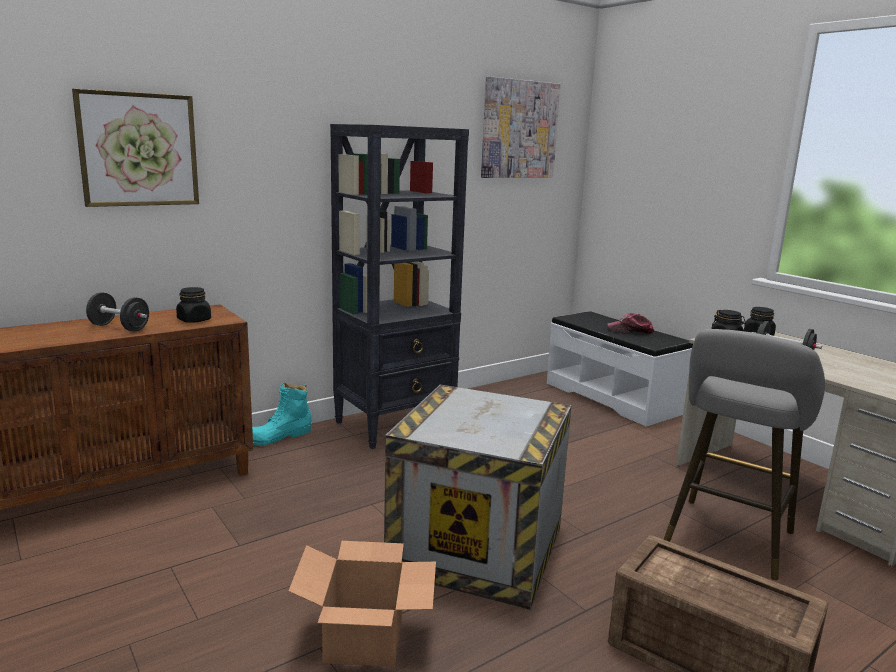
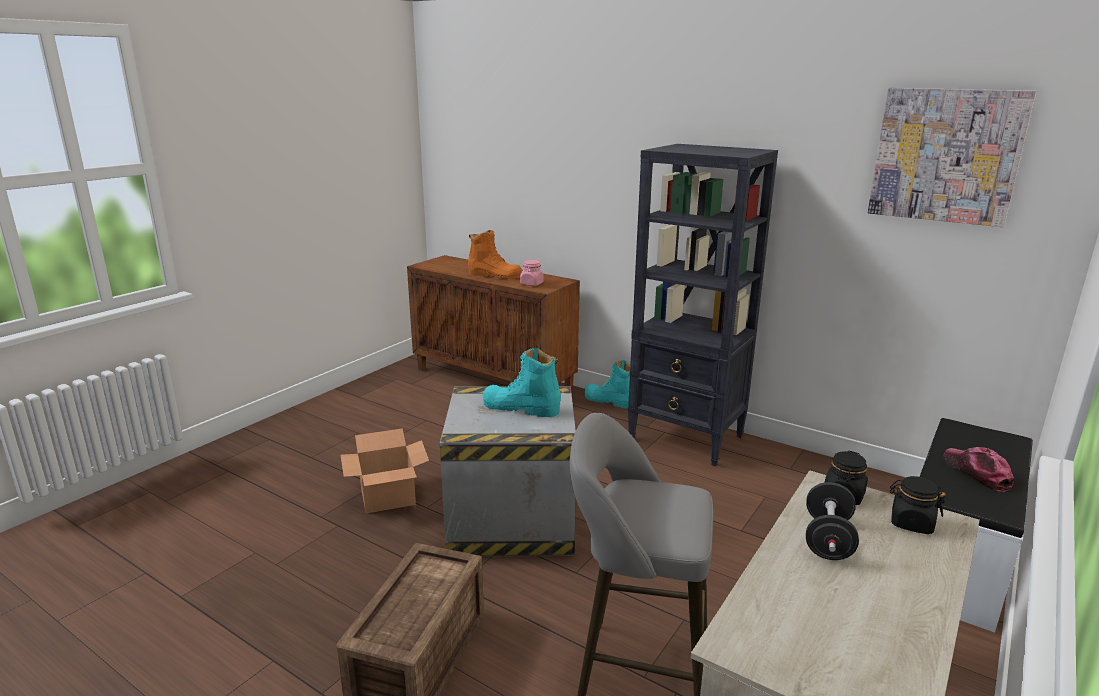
camera: 70 degrees right, 5 degrees up
picture [72,88,199,207] -> none
black dumbbell [86,292,149,331] -> orange boot [468,230,522,280]
black jar [176,287,211,323] -> pink jar [520,260,544,286]
none -> turquoise boot [483,348,561,417]

